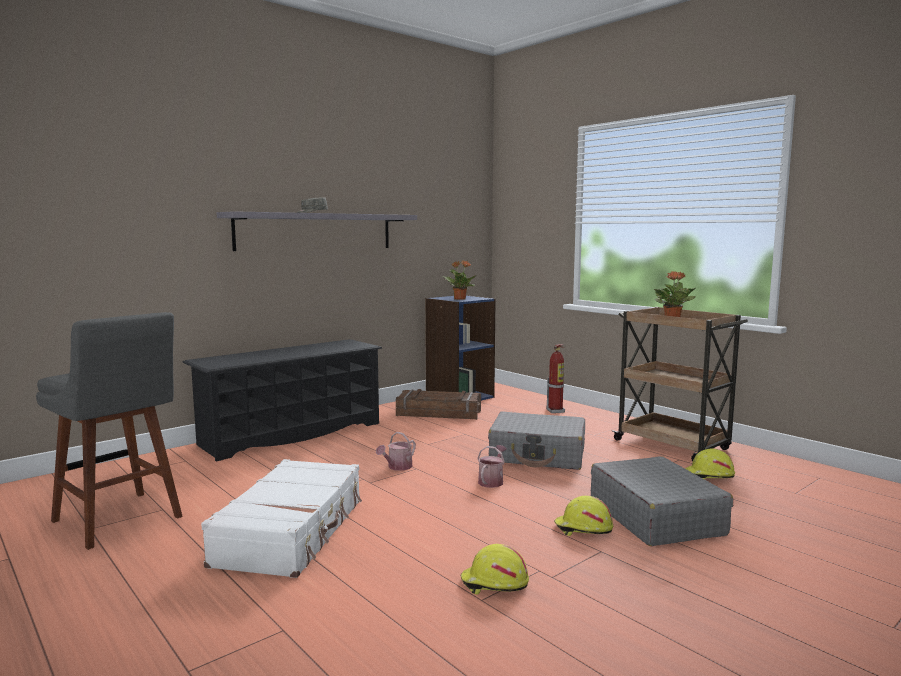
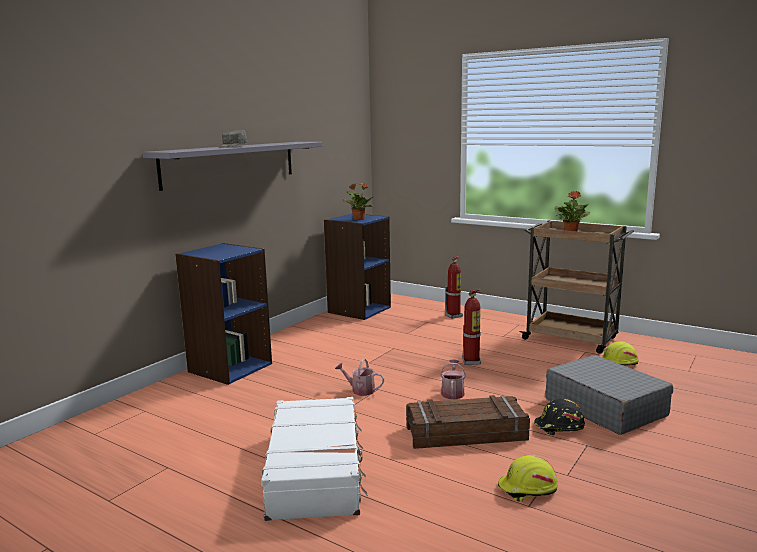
camera: 15 degrees left, 5 degrees up
grey stool [36,312,183,550] -> none
black shoe rack [182,339,382,461] -> blue bookcase [175,243,272,385]
watering can [376,432,416,471] -> watering can turned 90 degrees clockwise [335,359,384,396]
crate [396,389,481,420] -> crate moved to [406,395,530,449]
grey suitcase [488,411,585,470] -> fire extinguisher [462,289,482,365]
yellow hard hat [554,496,613,536] -> black hard hat [534,399,585,435]

